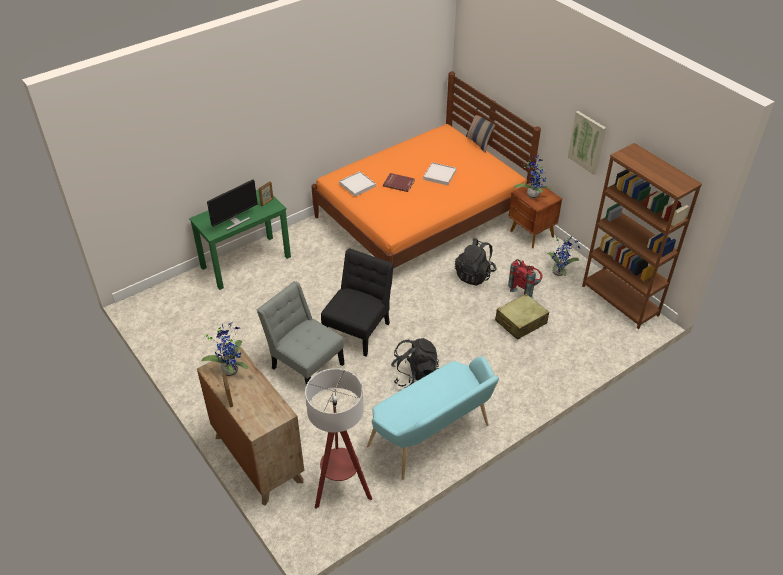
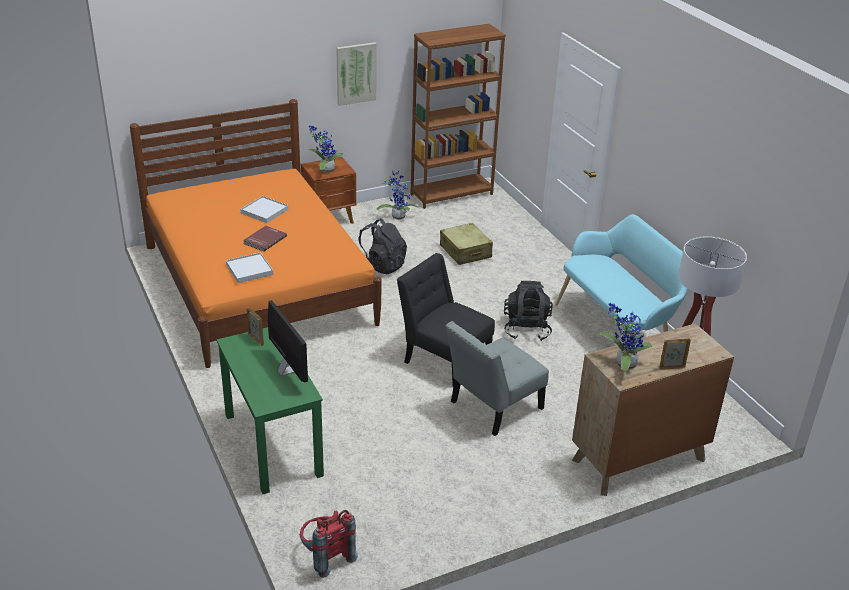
camera: 80 degrees left, 10 degrees down
pillow [466,108,495,153] -> none
red backpack [508,259,543,298] -> red backpack moved to [300,510,358,578]

